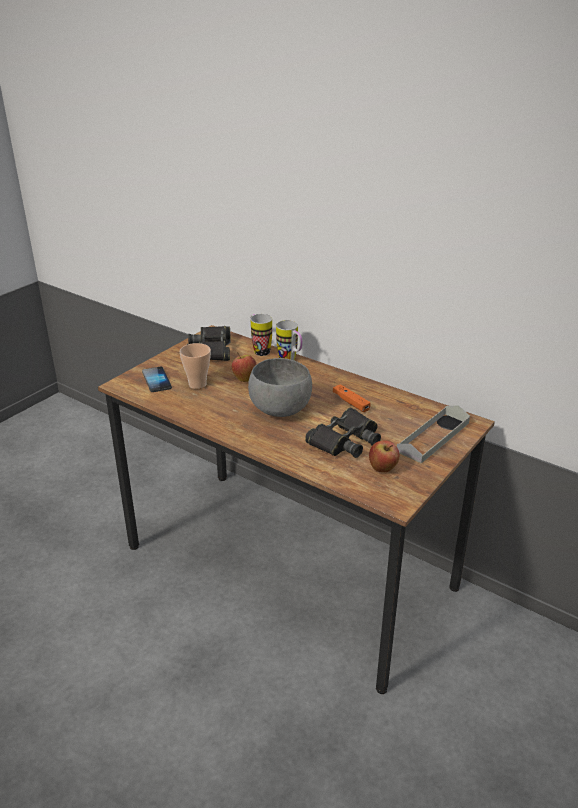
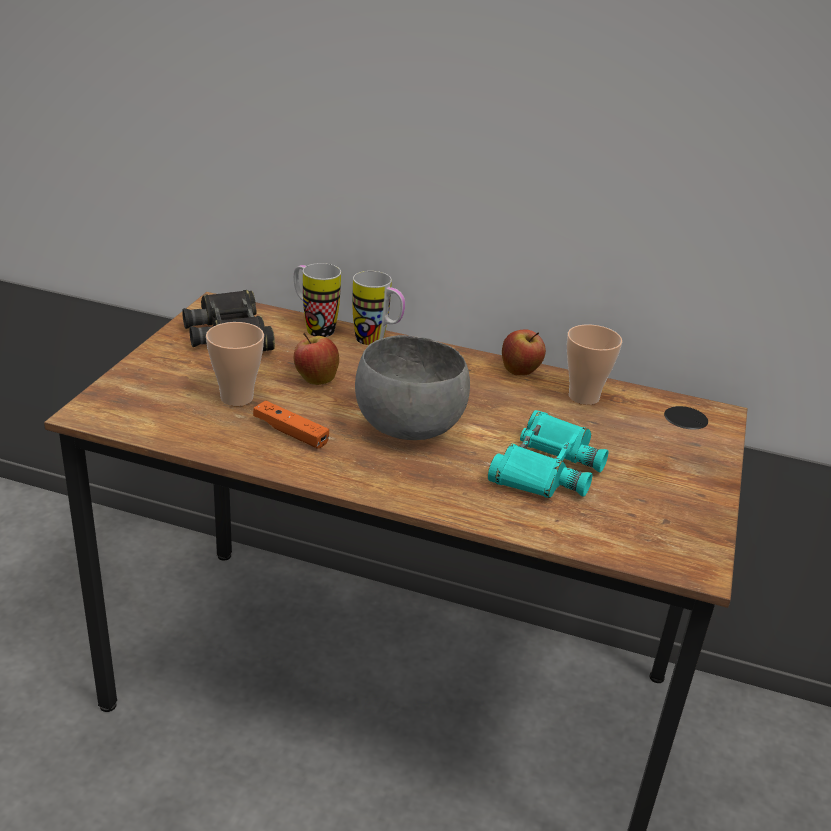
camera: 20 degrees left, 0 degrees up
phone [142,367,172,392] -> none
black binoculars [305,408,381,458] -> turquoise binoculars [488,410,608,498]
orange game controller [333,384,371,412] -> orange game controller moved to [253,400,329,449]
apple [369,441,399,472] -> apple moved to [502,329,546,375]
grey tray [397,405,470,463] -> none
none -> cup [567,325,622,405]

